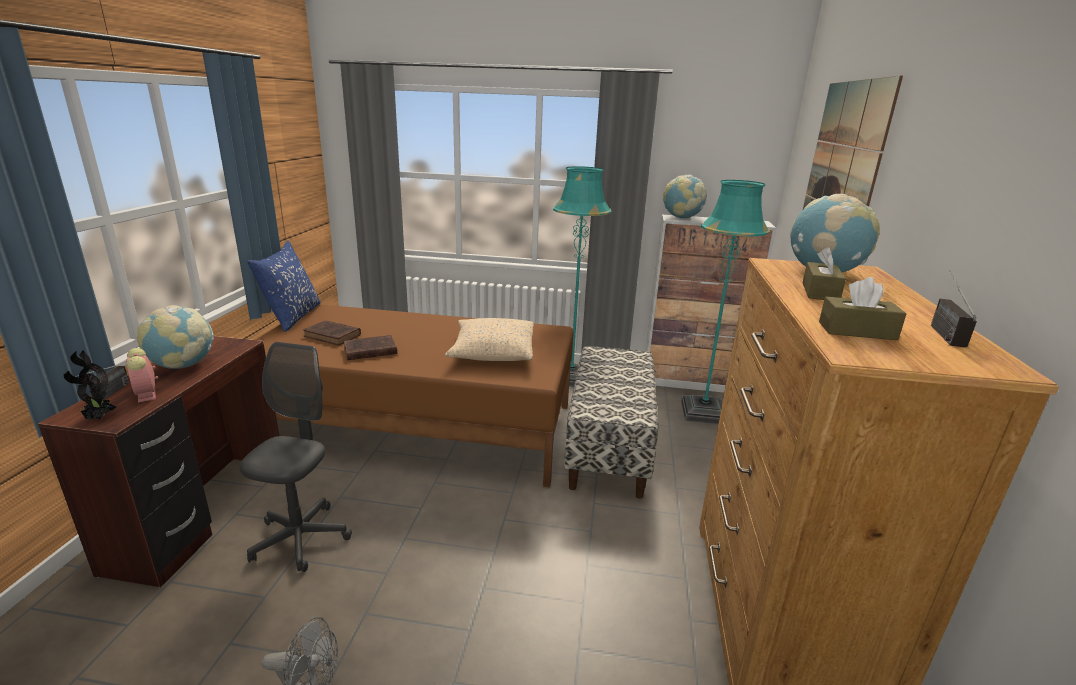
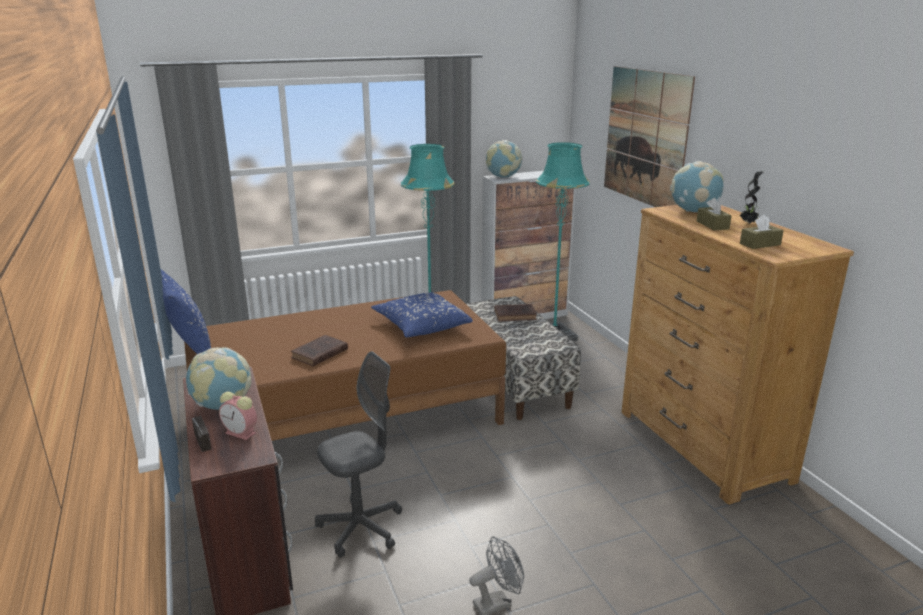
camera: 30 degrees left, 0 degrees up
potted plant [64,350,116,420] -> potted plant moved to [740,171,764,224]
grey office chair [240,342,352,572] -> grey office chair turned 75 degrees clockwise [315,351,402,557]
brown book [303,320,361,345] -> brown book moved to [494,304,537,322]
beige pillow [445,318,534,361] -> blue pillow [371,292,473,338]
radio [931,270,977,347] -> none

